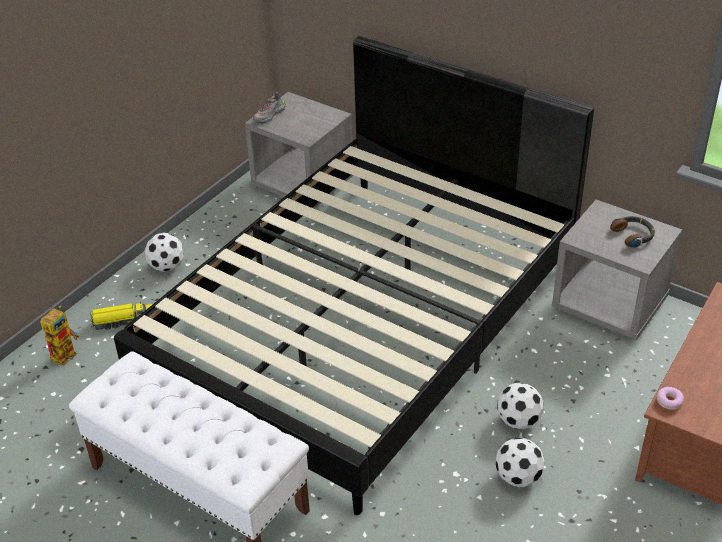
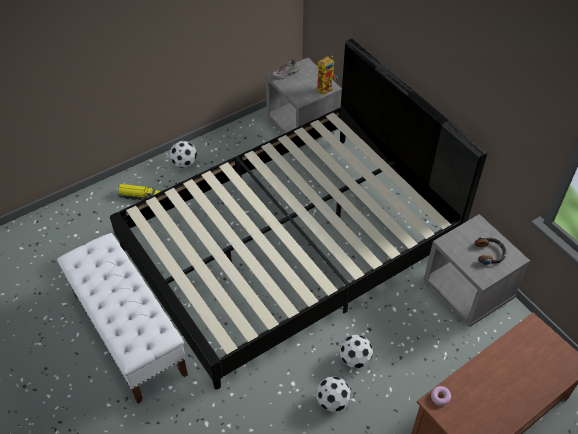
camera: 20 degrees right, 10 degrees up
toy robot [40,306,80,366] -> toy robot moved to [317,56,338,95]

